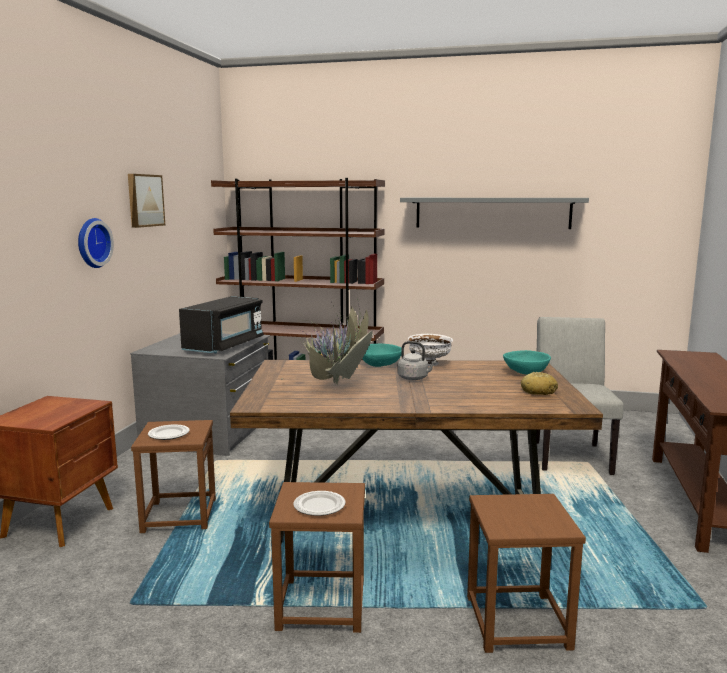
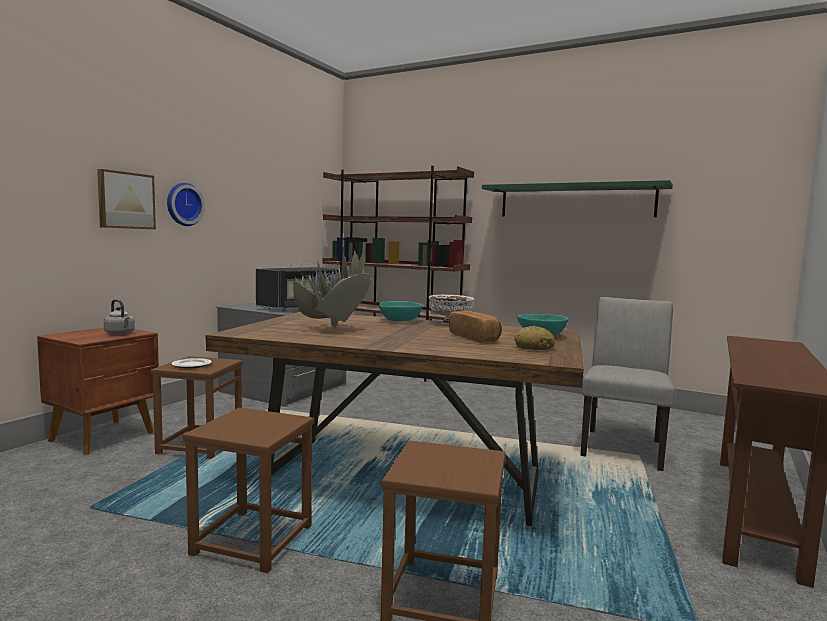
camera: 15 degrees right, 5 degrees down
picture [128,174,165,228] -> picture moved to [97,169,156,229]
plate [293,491,346,516] -> none
grey kettle [398,341,436,380] -> grey kettle moved to [104,299,135,335]
grey shelf [400,198,589,229] -> green shelf [482,180,673,217]
none -> bread [449,311,502,343]

